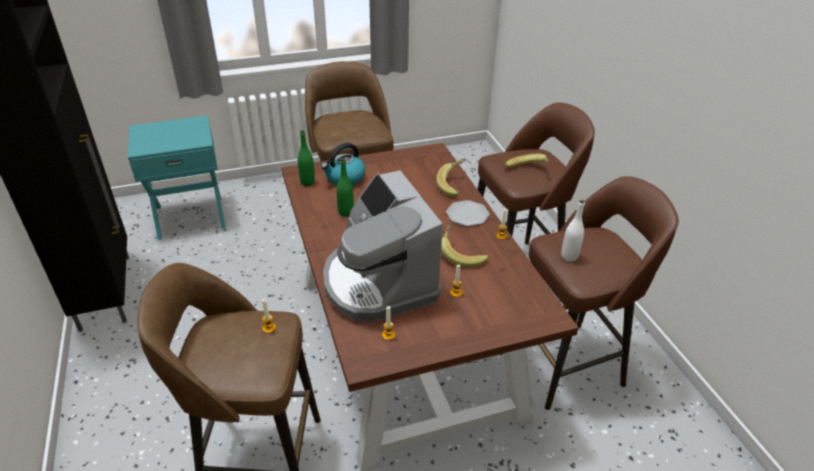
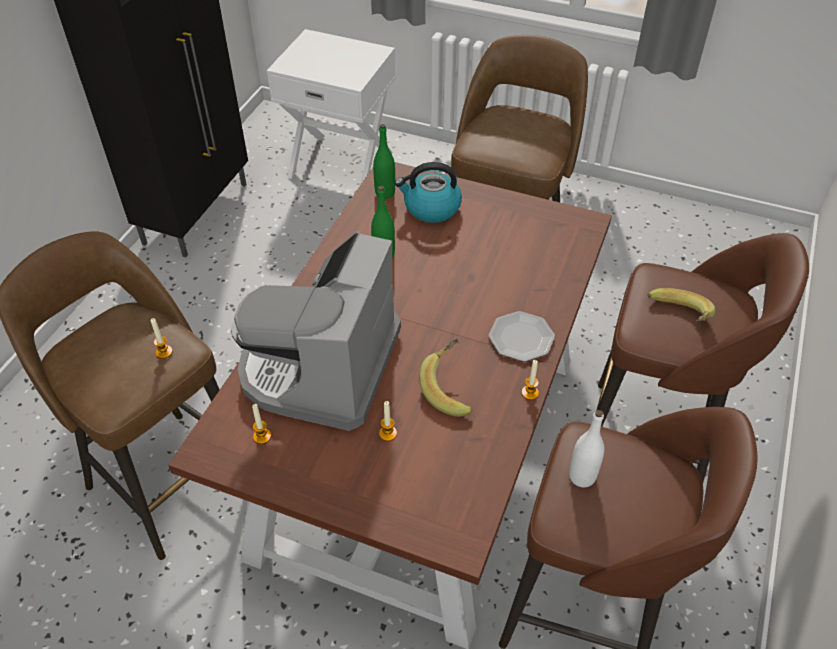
camera: 40 degrees right, 10 degrees up
turquoise nightstand [128,116,225,240] -> white nightstand [267,29,395,185]
banana [436,158,466,197] -> none

